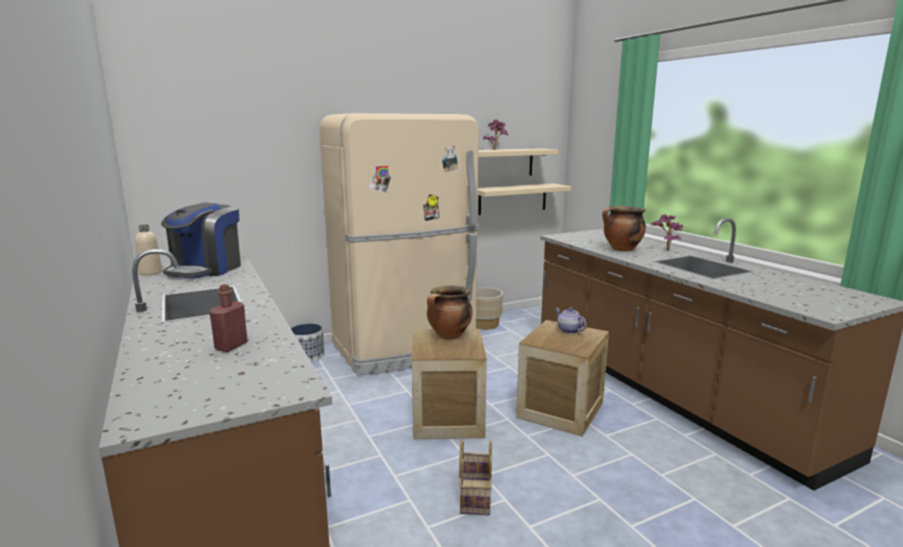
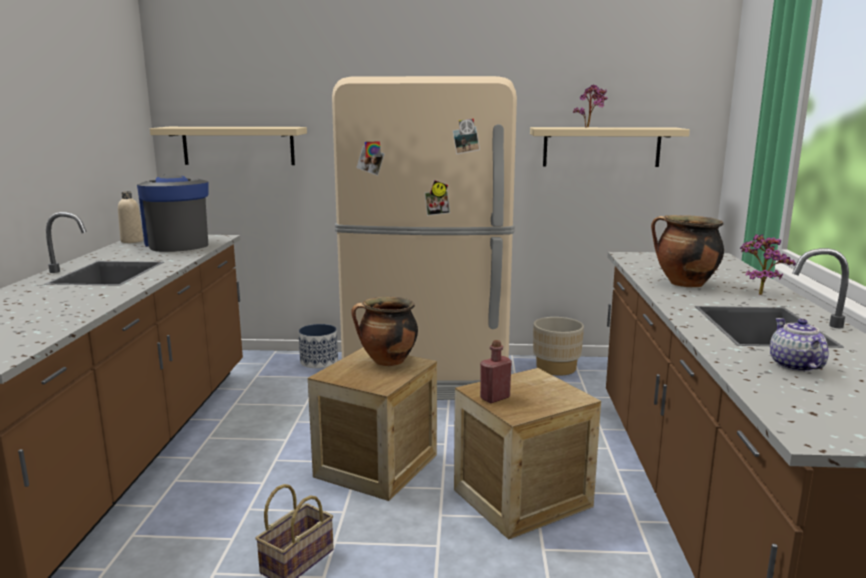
camera: 30 degrees right, 0 degrees up
coffee machine [161,203,241,279] -> coffee machine turned 105 degrees clockwise [137,174,209,252]
red bottle [209,284,248,352] -> red bottle moved to [480,340,512,403]
beige shelf [478,183,571,215] -> beige shelf moved to [150,127,307,165]
teapot [555,308,587,334] -> teapot moved to [770,318,829,372]

